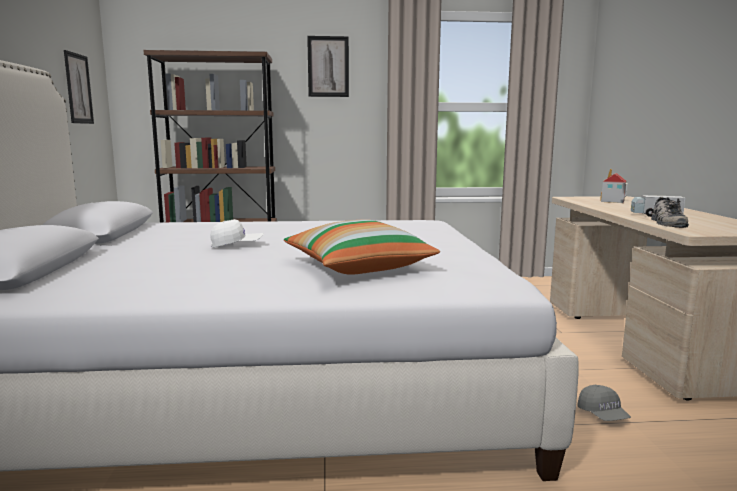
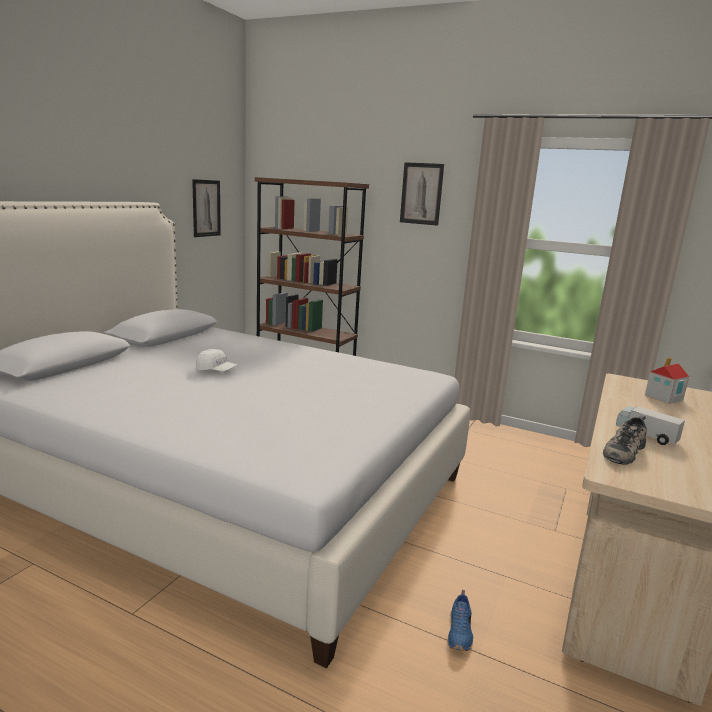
camera: 30 degrees right, 5 degrees up
pillow [284,219,440,275] -> none
grey cap [577,385,631,421] -> blue shoe [447,590,473,651]

